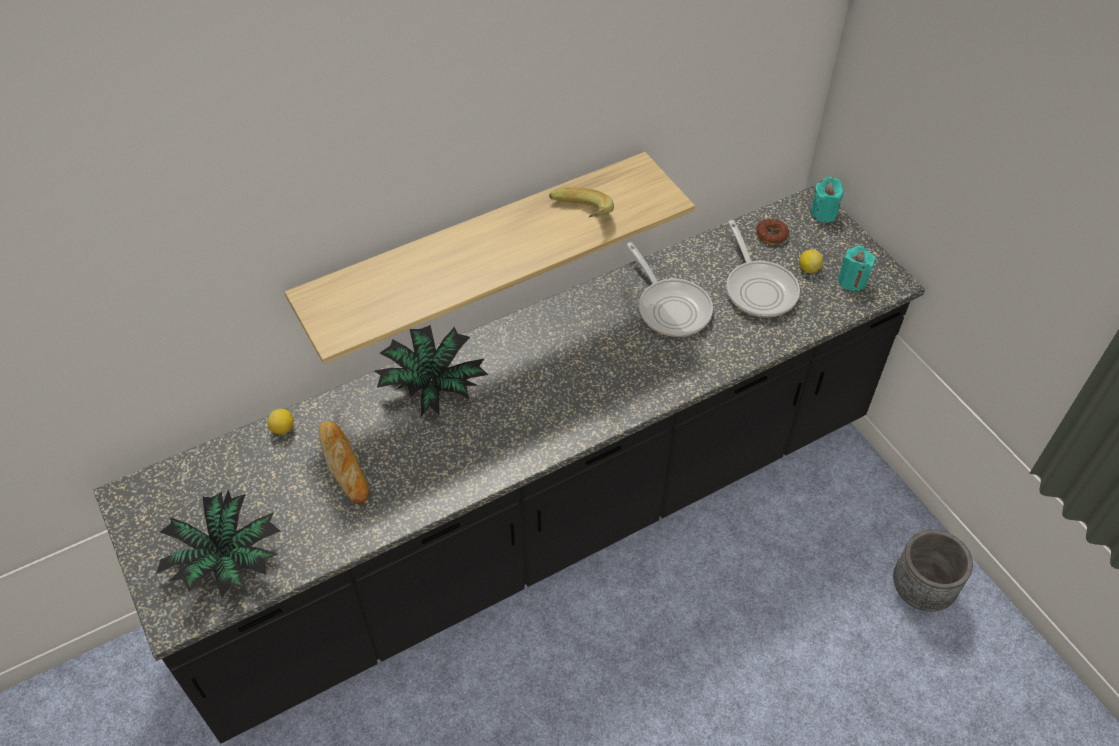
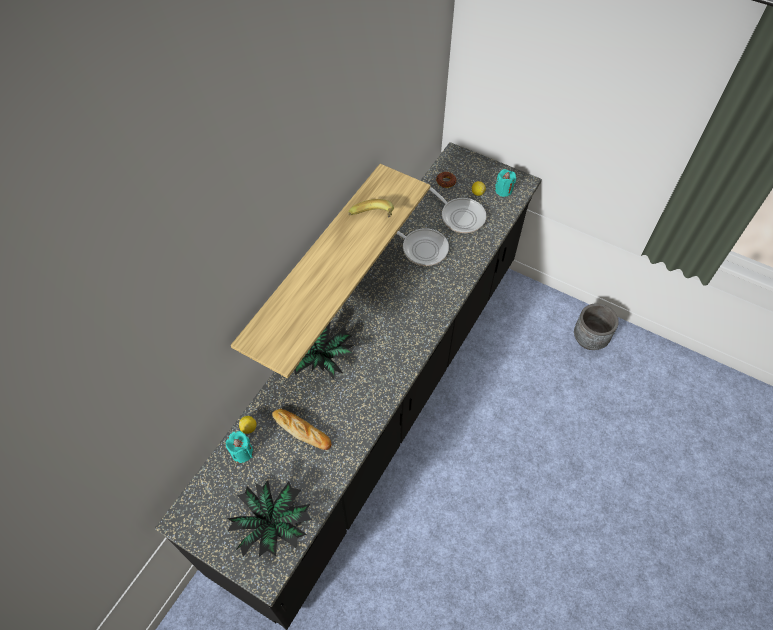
camera: 30 degrees left, 5 degrees up
turquoise candle [810,177,844,223] -> turquoise candle moved to [226,431,253,463]

